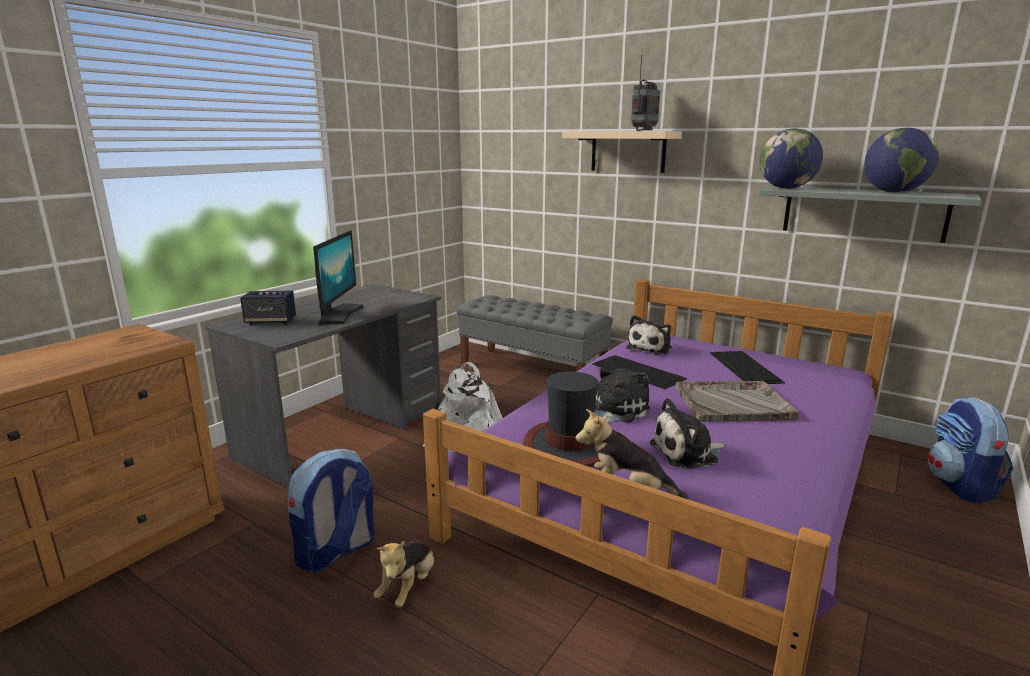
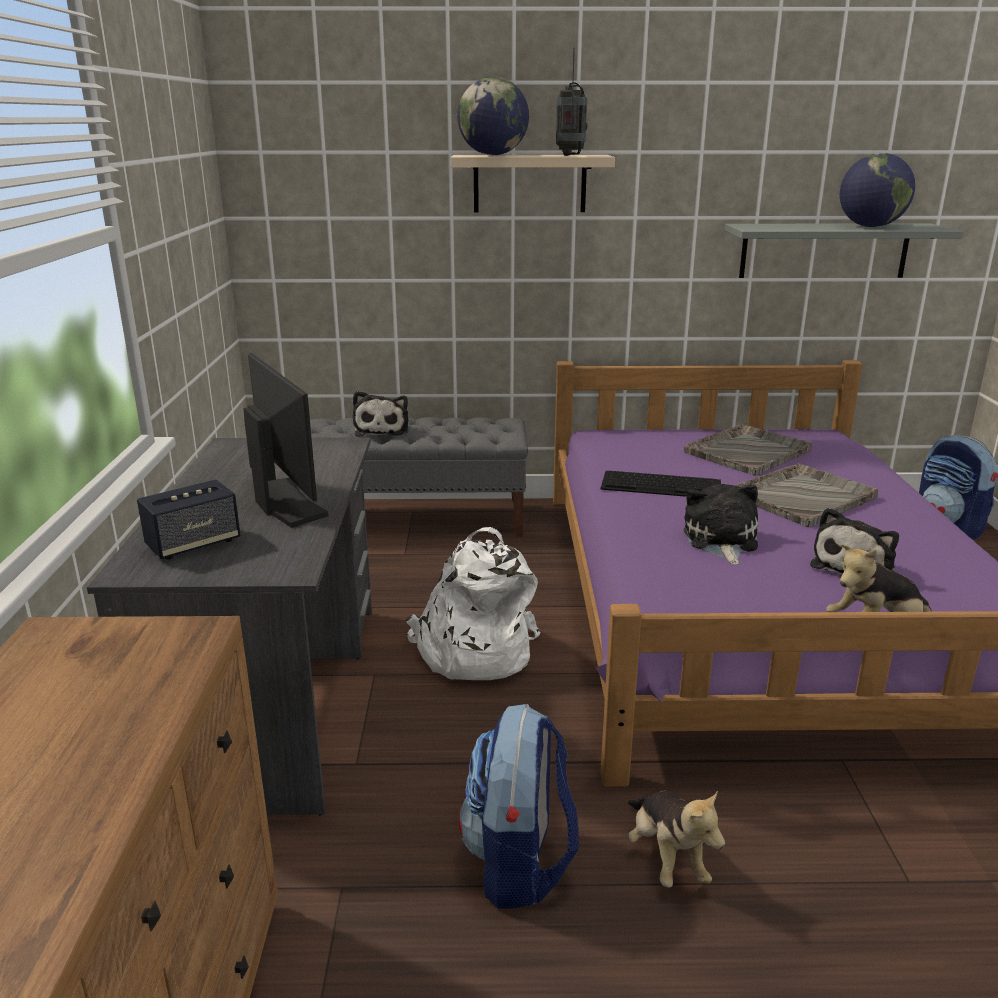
camera: 35 degrees left, 5 degrees up
hat [523,372,601,467] -> none
plush toy [626,315,672,355] -> plush toy moved to [353,391,409,436]
keyboard [710,351,785,384] -> grey tray [684,424,812,476]
globe [760,128,823,189] -> globe moved to [457,77,529,155]

